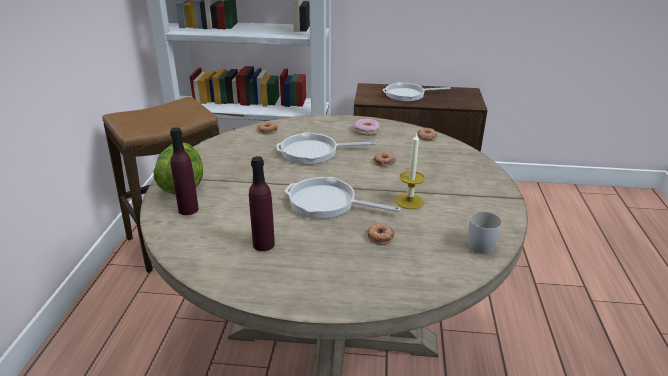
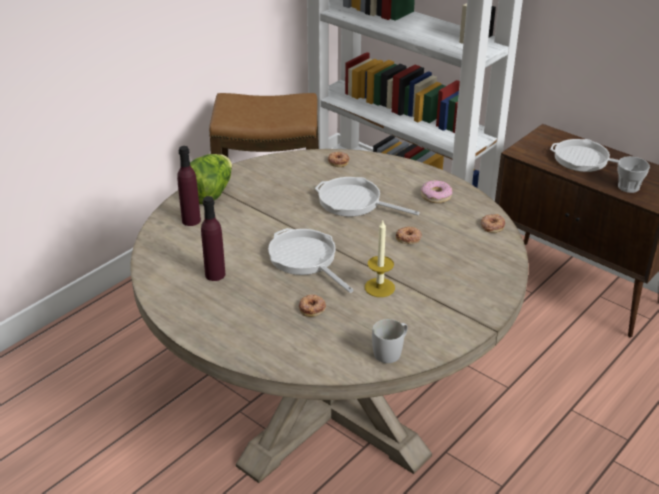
camera: 35 degrees right, 5 degrees up
none -> cup [618,156,650,193]

